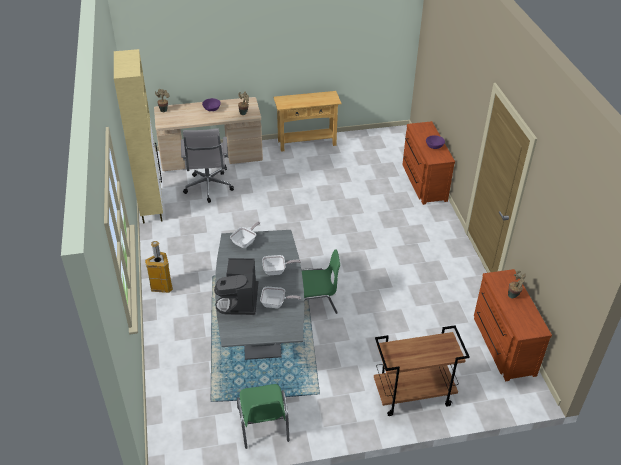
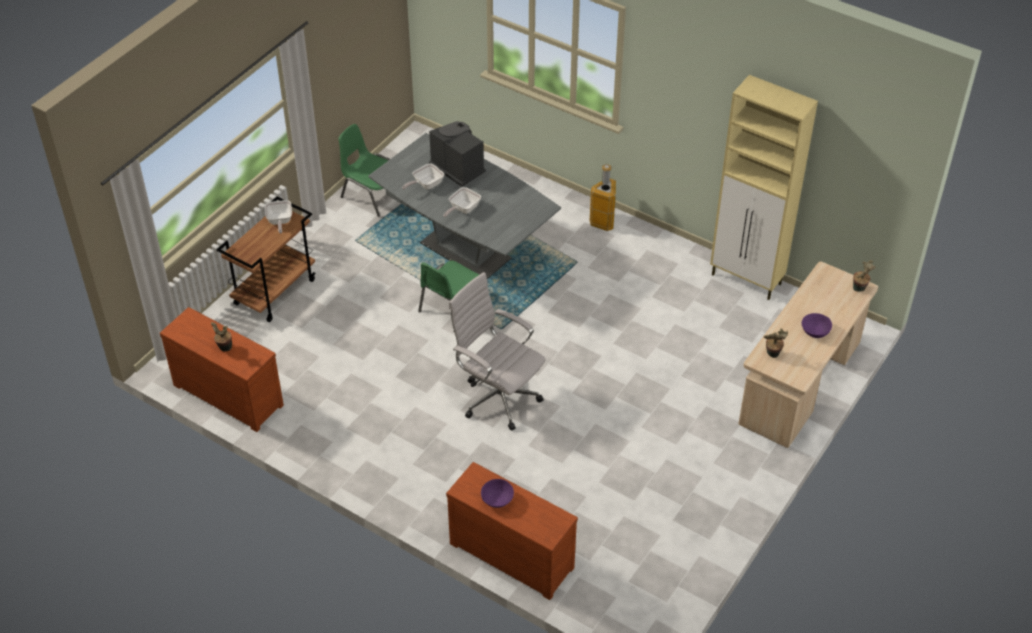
camera: 135 degrees right, 5 degrees up
white office chair [181,128,234,203] -> white office chair moved to [449,272,546,430]
frying pan [230,222,260,248] -> frying pan moved to [265,200,292,233]
beige console table [274,91,342,152] -> none

